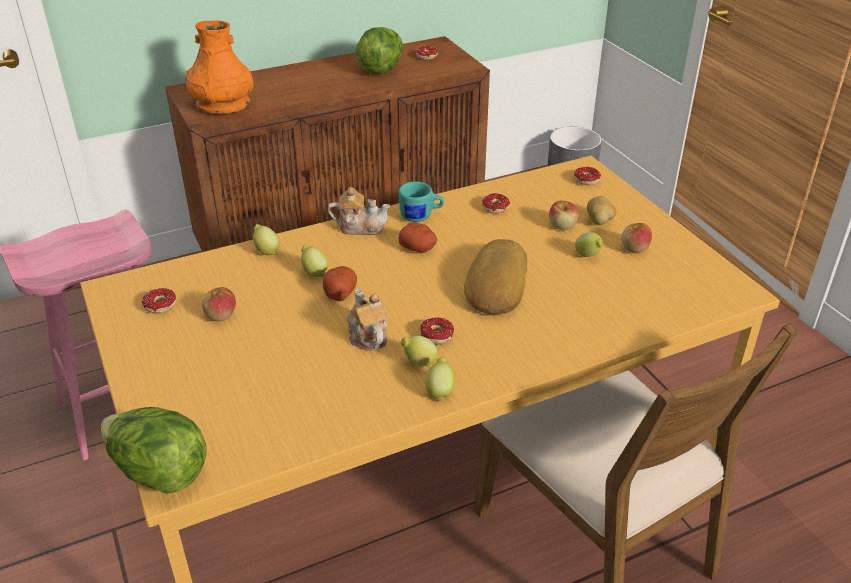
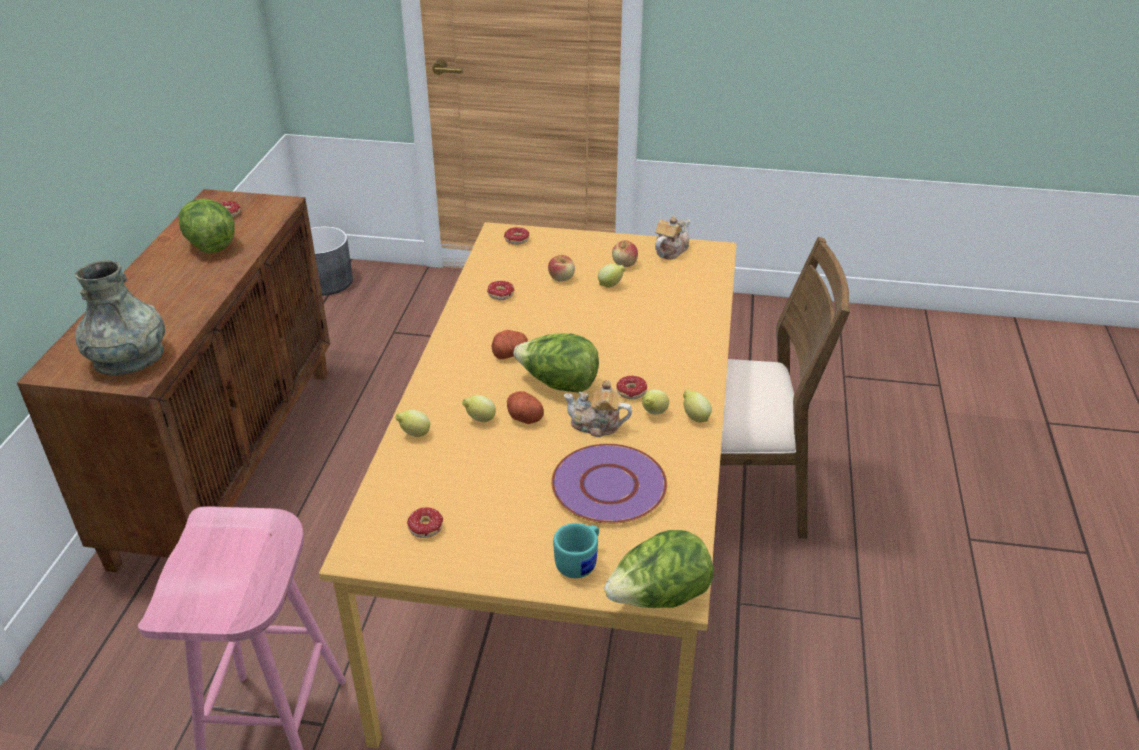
camera: 55 degrees left, 0 degrees up
orange vase [186,21,254,114] -> grey vase [75,260,165,376]
apple [202,287,236,321] -> none
teapot [328,187,390,235] -> teapot moved to [655,216,690,260]
turquoise mug [399,182,444,222] -> turquoise mug moved to [553,523,599,578]
bread [464,239,527,314] -> none
potato [587,196,616,225] -> none
none -> lettuce [513,333,599,393]
none -> purple plate [551,444,667,524]

